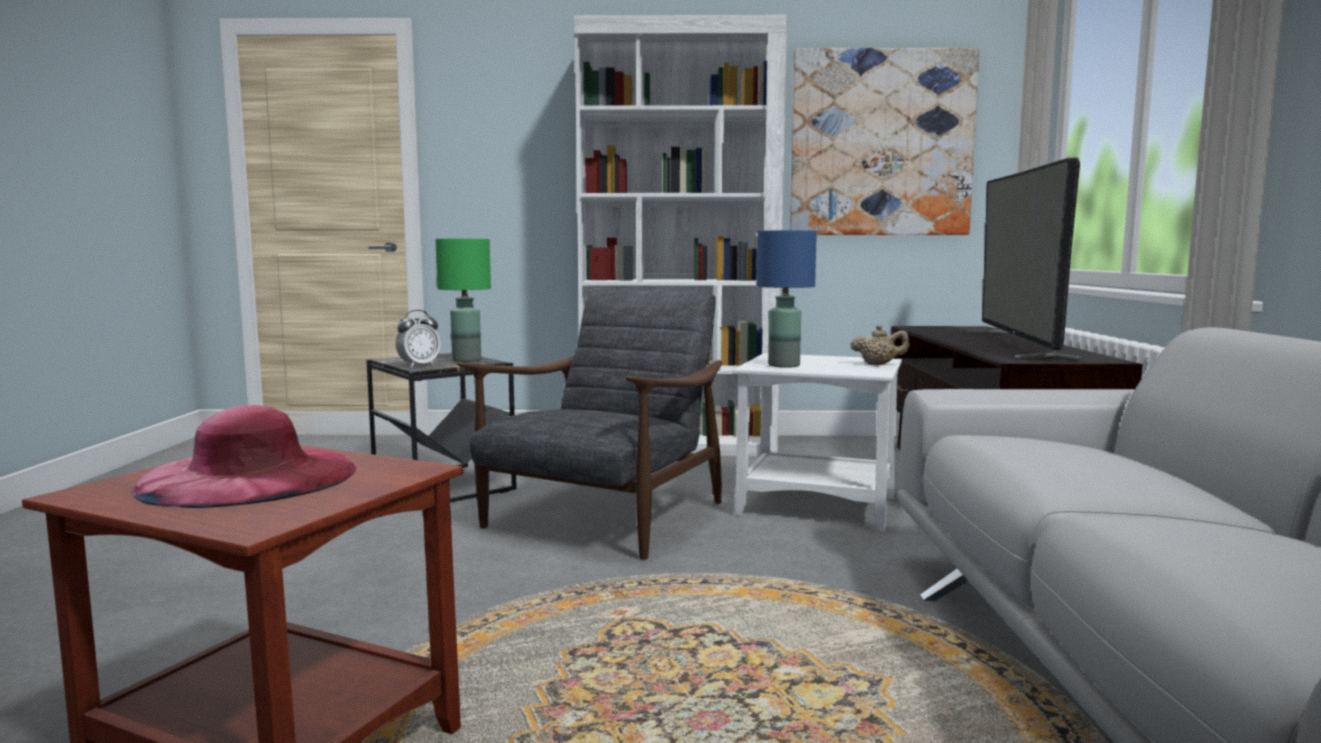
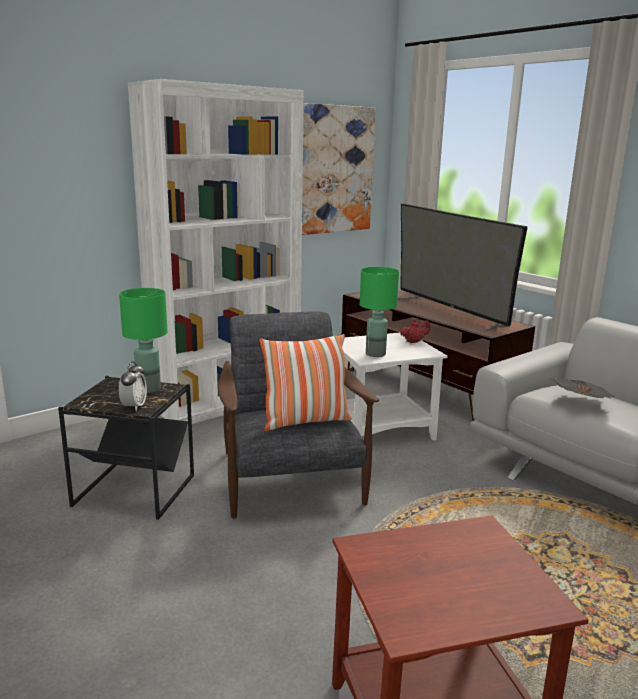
camera: 40 degrees left, 10 degrees up
pink hat [132,405,357,508] -> none
blue table lamp [757,230,817,368] -> green table lamp [360,267,399,357]
beige teapot [851,325,910,365] -> red teapot [400,319,430,343]
none -> pillow [259,334,352,431]
none -> newspaper [550,378,614,399]

